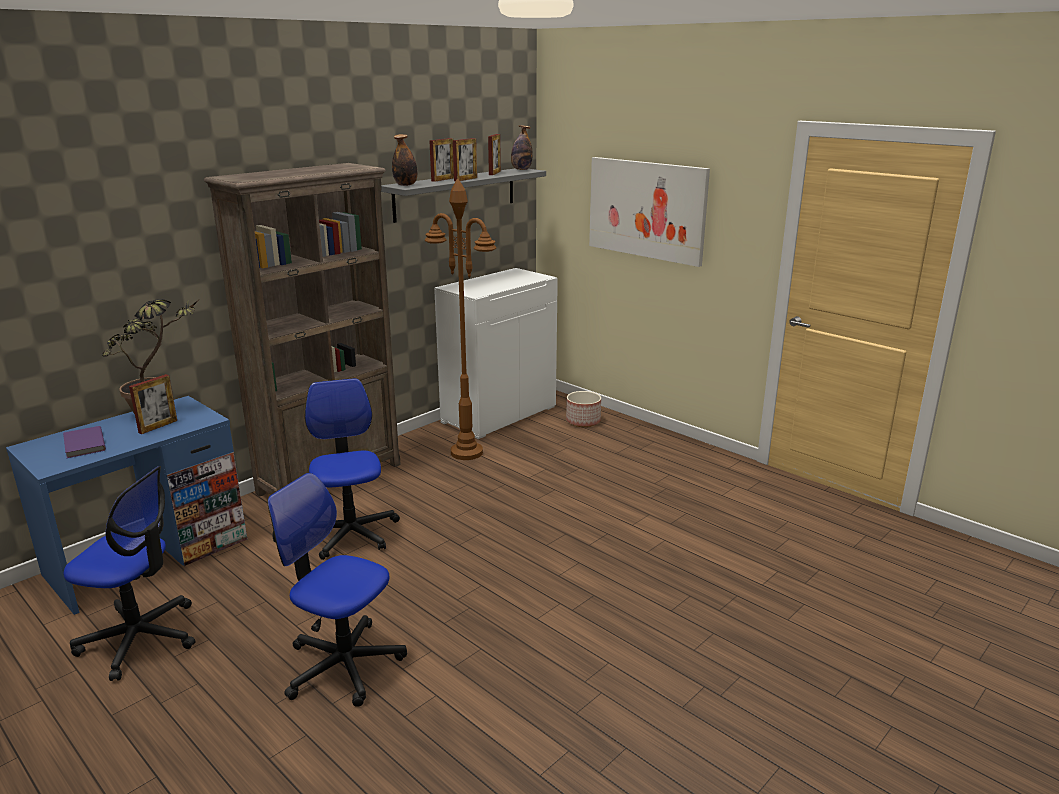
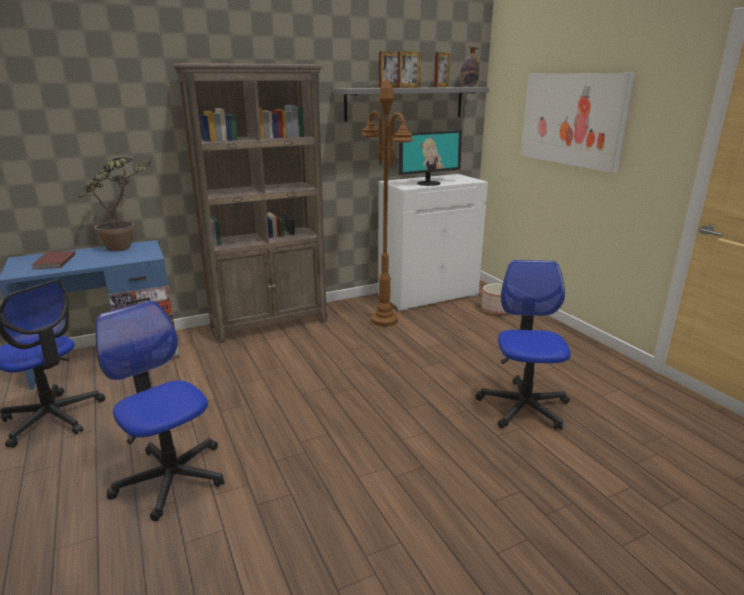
camera: 20 degrees right, 0 degrees up
purple book [63,426,106,458] -> brown book [32,251,75,269]
picture frame [129,374,177,434] -> none
office chair [305,378,400,560] -> office chair moved to [475,260,571,430]
bottle [392,134,417,186] -> none
none -> monitor [399,130,462,186]

